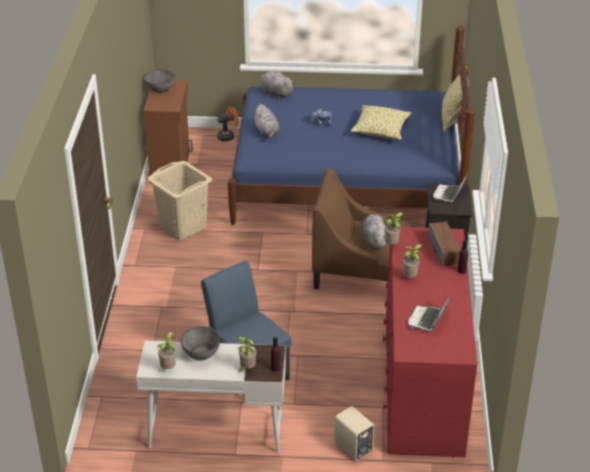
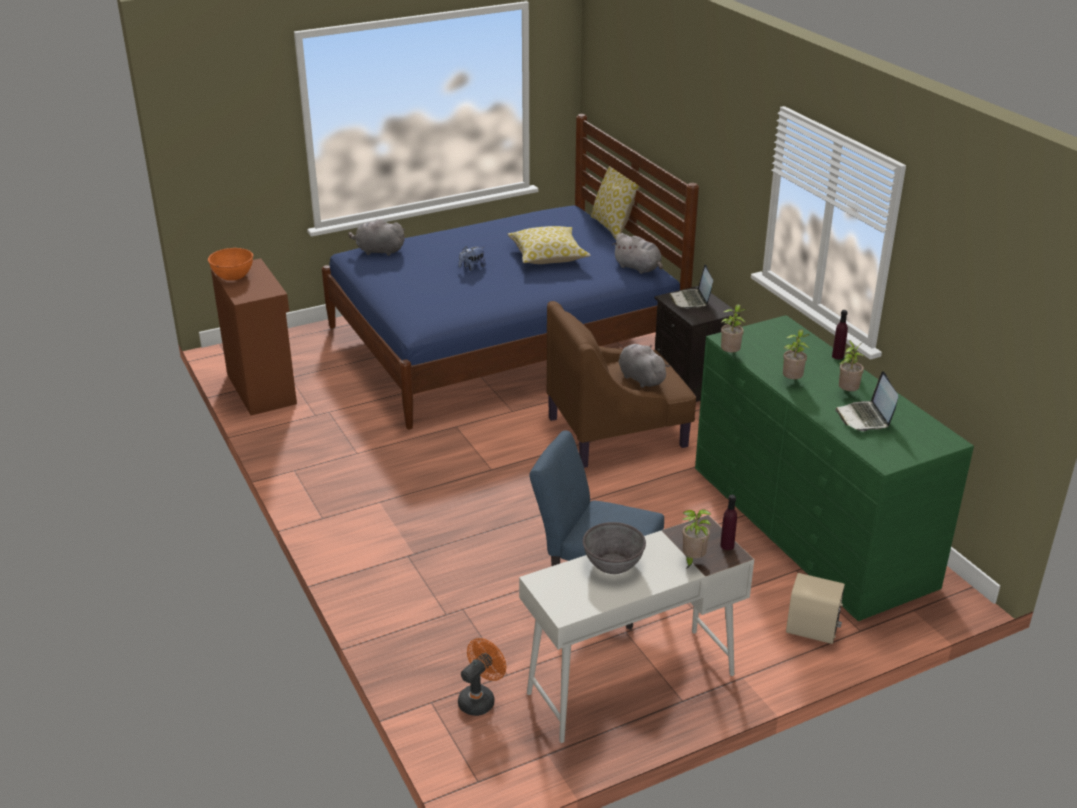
camera: 30 degrees left, 5 degrees down
grey bowl [145,69,175,93] -> orange bowl [208,248,253,281]
beige laundry basket [147,161,212,240] -> none
potted plant [157,332,176,369] -> potted plant moved to [839,340,864,391]
orange fan [217,106,239,141] -> orange fan moved to [458,638,506,716]
grey plush toy [253,104,280,138] -> grey plush toy moved to [612,233,663,274]
red dresser [383,227,477,457] -> green dresser [695,315,974,621]
speaker [428,222,460,267] -> none

